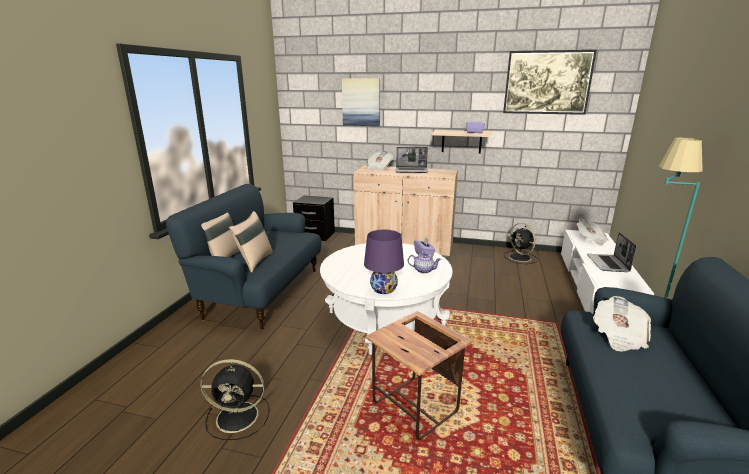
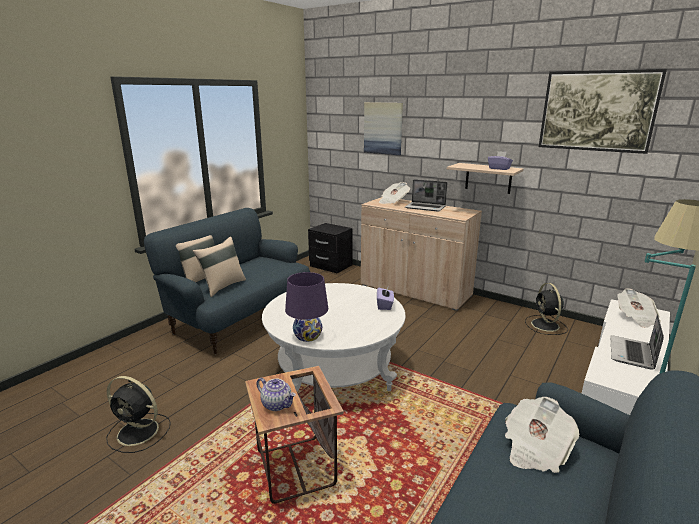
camera: 20 degrees right, 0 degrees up
teapot [408,252,441,274] -> teapot moved to [256,378,296,411]

